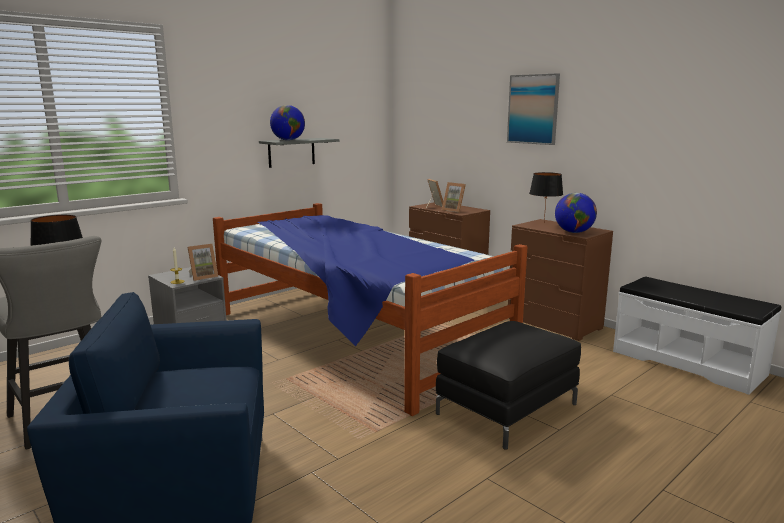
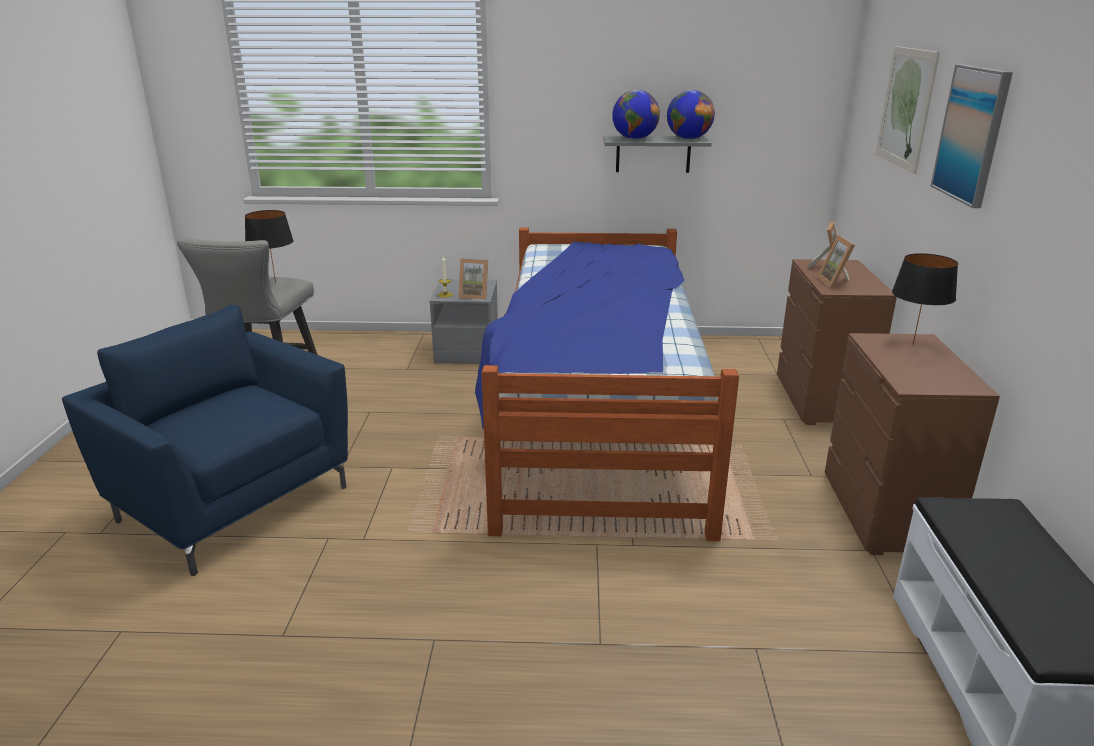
camera: 45 degrees right, 10 degrees up
black ottoman [436,321,581,450] -> none
globe [555,193,597,233] -> globe moved to [667,90,715,139]
none -> picture [876,46,940,174]

